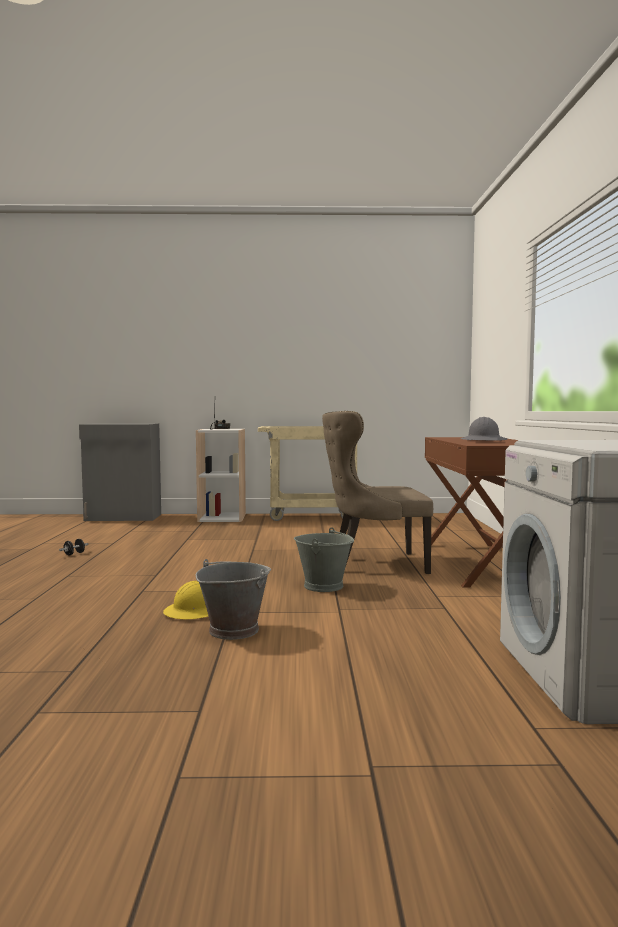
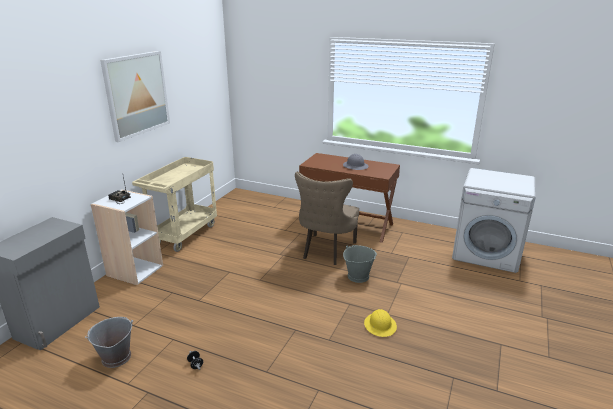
camera: 65 degrees left, 20 degrees up
grey bucket [196,559,271,640] -> grey bucket moved to [85,317,133,368]
none -> picture [100,51,170,142]

